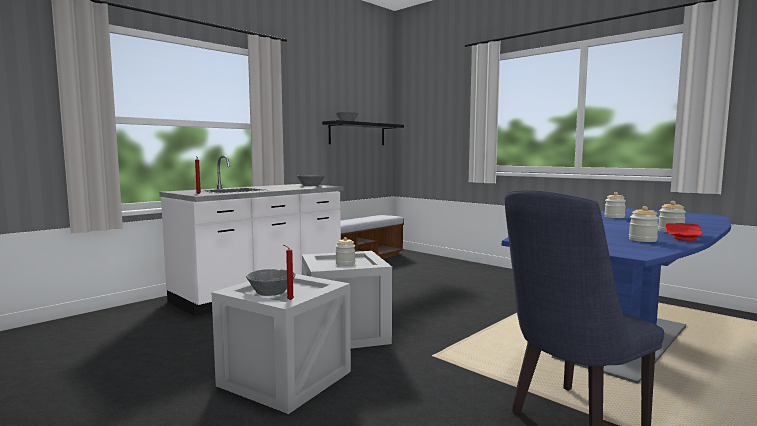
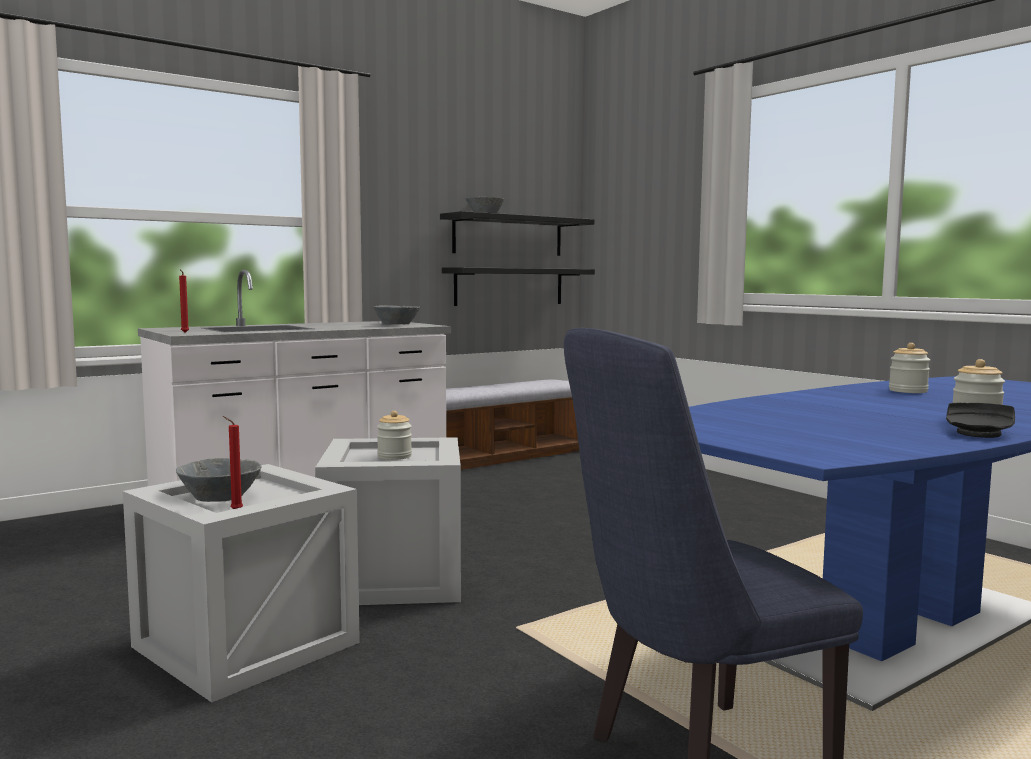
camera: 10 degrees right, 0 degrees up
jar [629,206,659,242] -> none
red plate [666,223,703,241] -> black plate [946,403,1015,438]
none -> black shelf [442,267,595,306]

